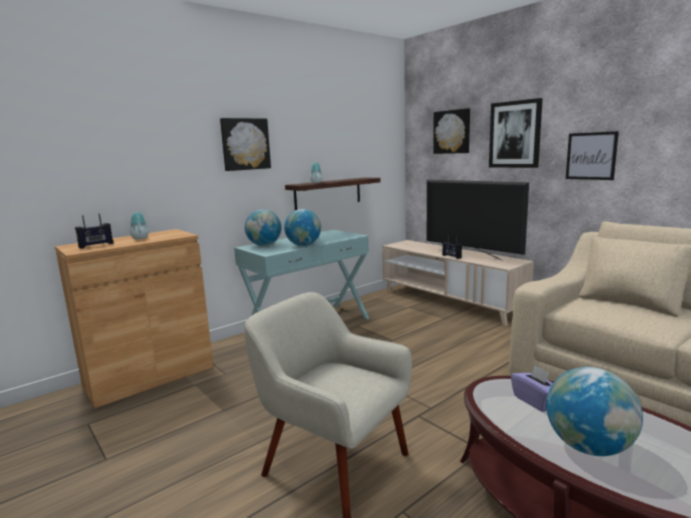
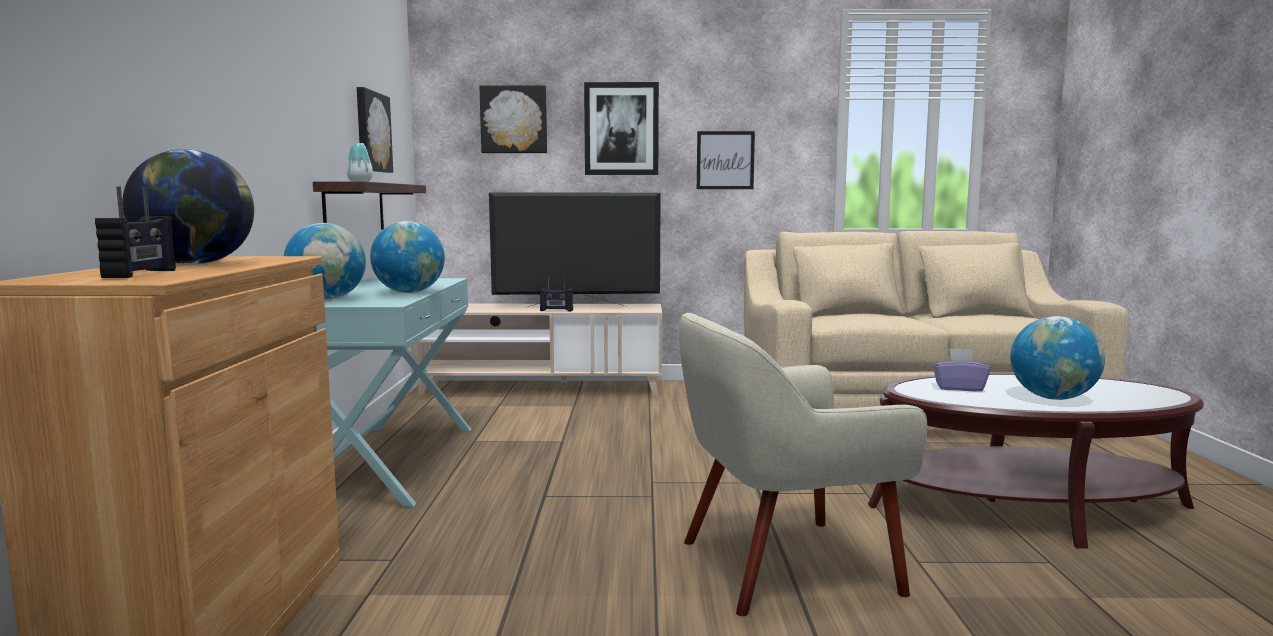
camera: 50 degrees left, 5 degrees down
vase [130,212,149,239] -> globe [122,149,254,265]
picture [220,118,271,171] -> picture moved to [357,87,393,173]

